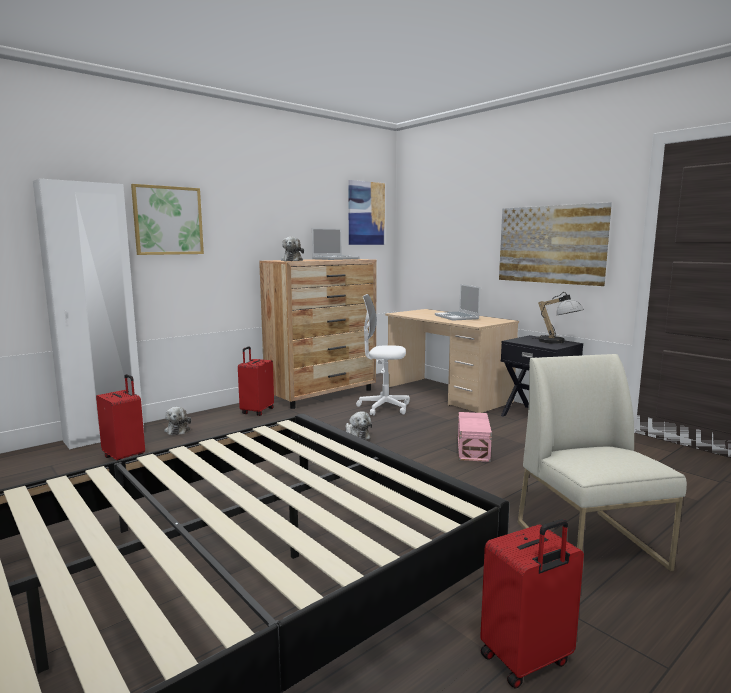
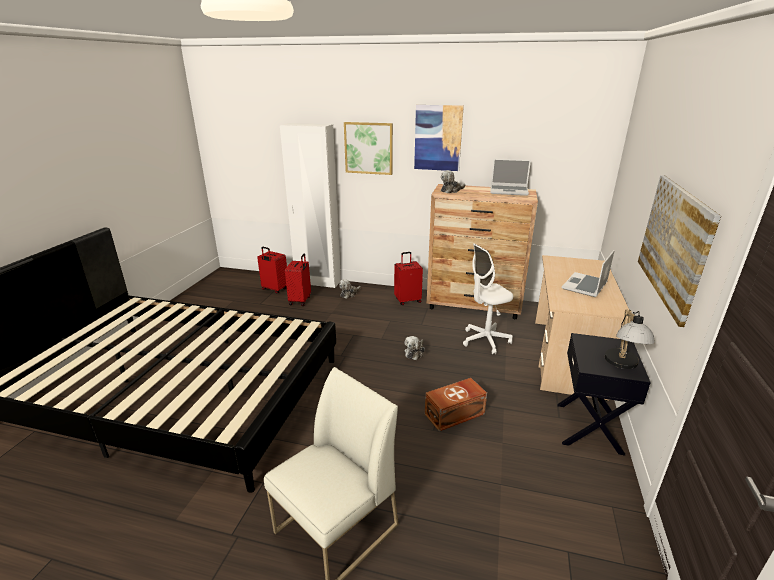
camera: 55 degrees right, 15 degrees up
picture [348,180,385,245] -> picture moved to [414,105,464,171]
white office chair [356,294,410,416] -> white office chair turned 90 degrees counterclockwise [463,243,513,354]
pink storage box [458,412,492,462] -> brown storage box [425,378,487,431]
red suitcase [480,519,584,689] -> red suitcase moved to [257,247,287,294]

